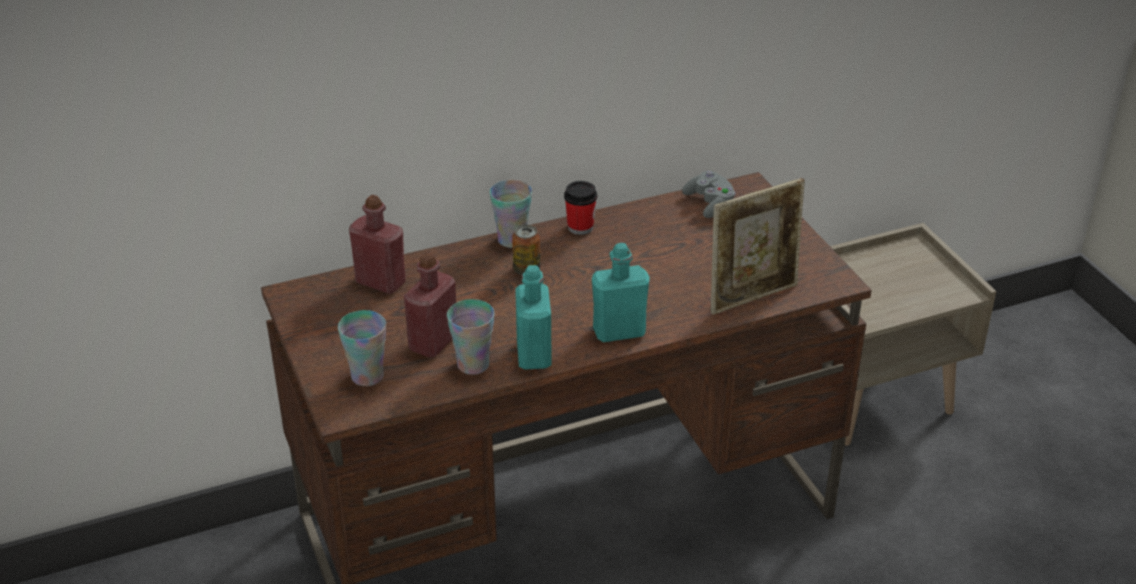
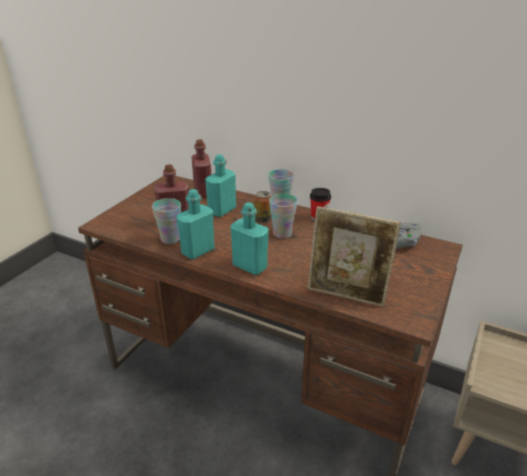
camera: 50 degrees right, 5 degrees down
cup [338,310,386,386] -> cup moved to [269,193,298,239]
none -> turquoise bottle [205,154,236,217]

